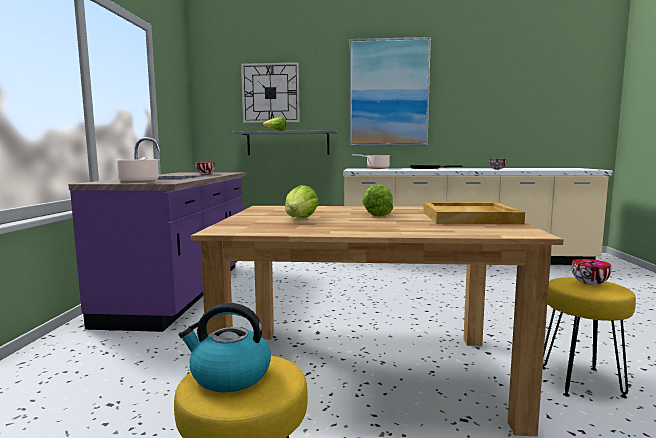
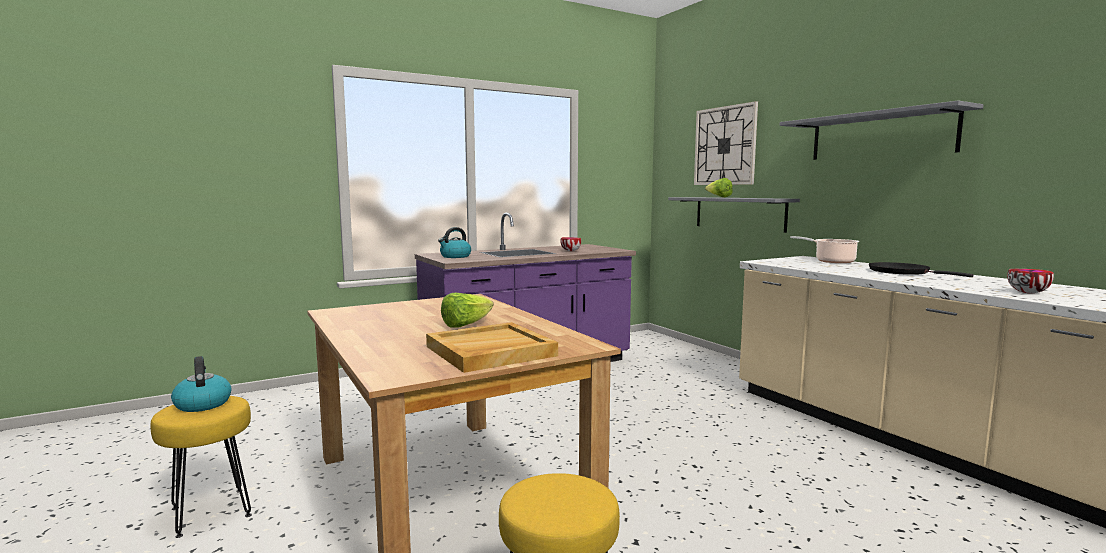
camera: 55 degrees right, 0 degrees up
cooking pot [115,157,159,183] -> kettle [438,227,471,258]
lettuce [285,185,319,218] -> none
picture [350,37,431,146] -> grey shelf [780,100,984,160]
bowl [571,259,612,285] -> none

